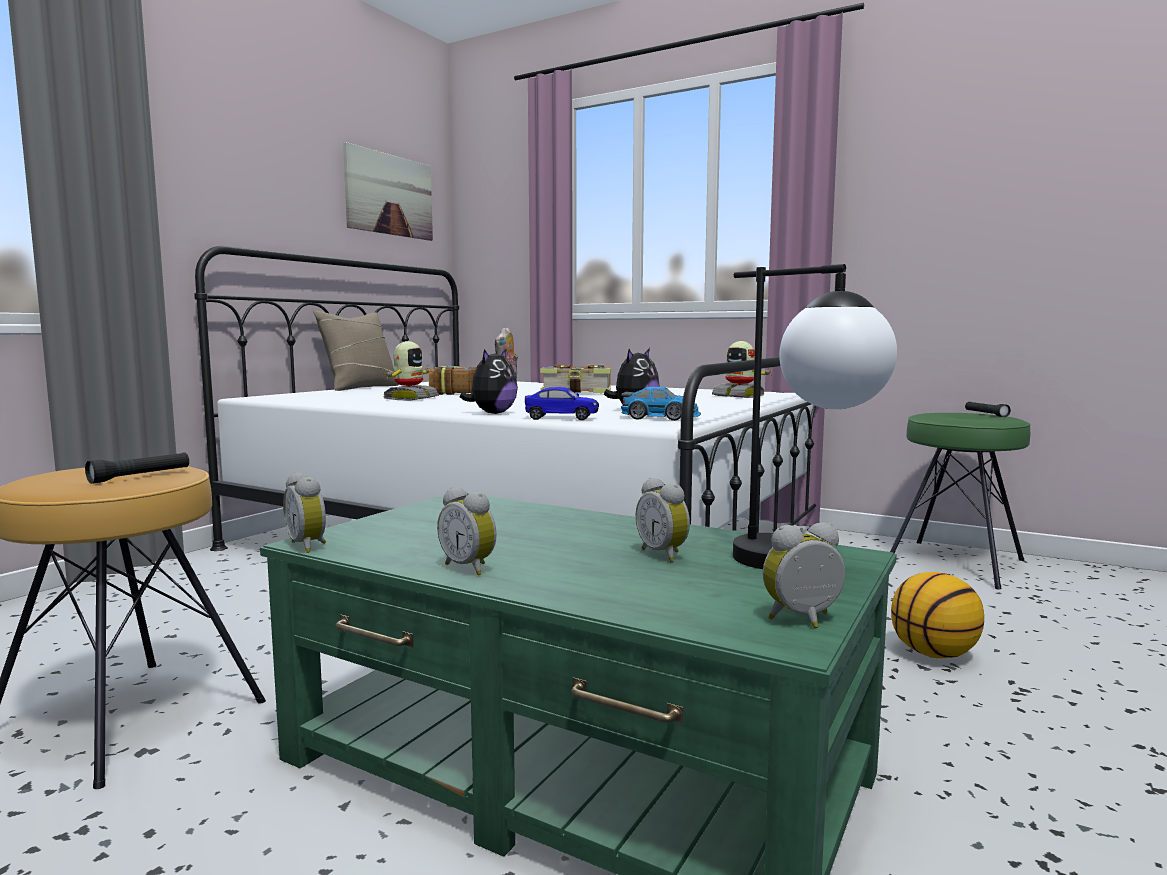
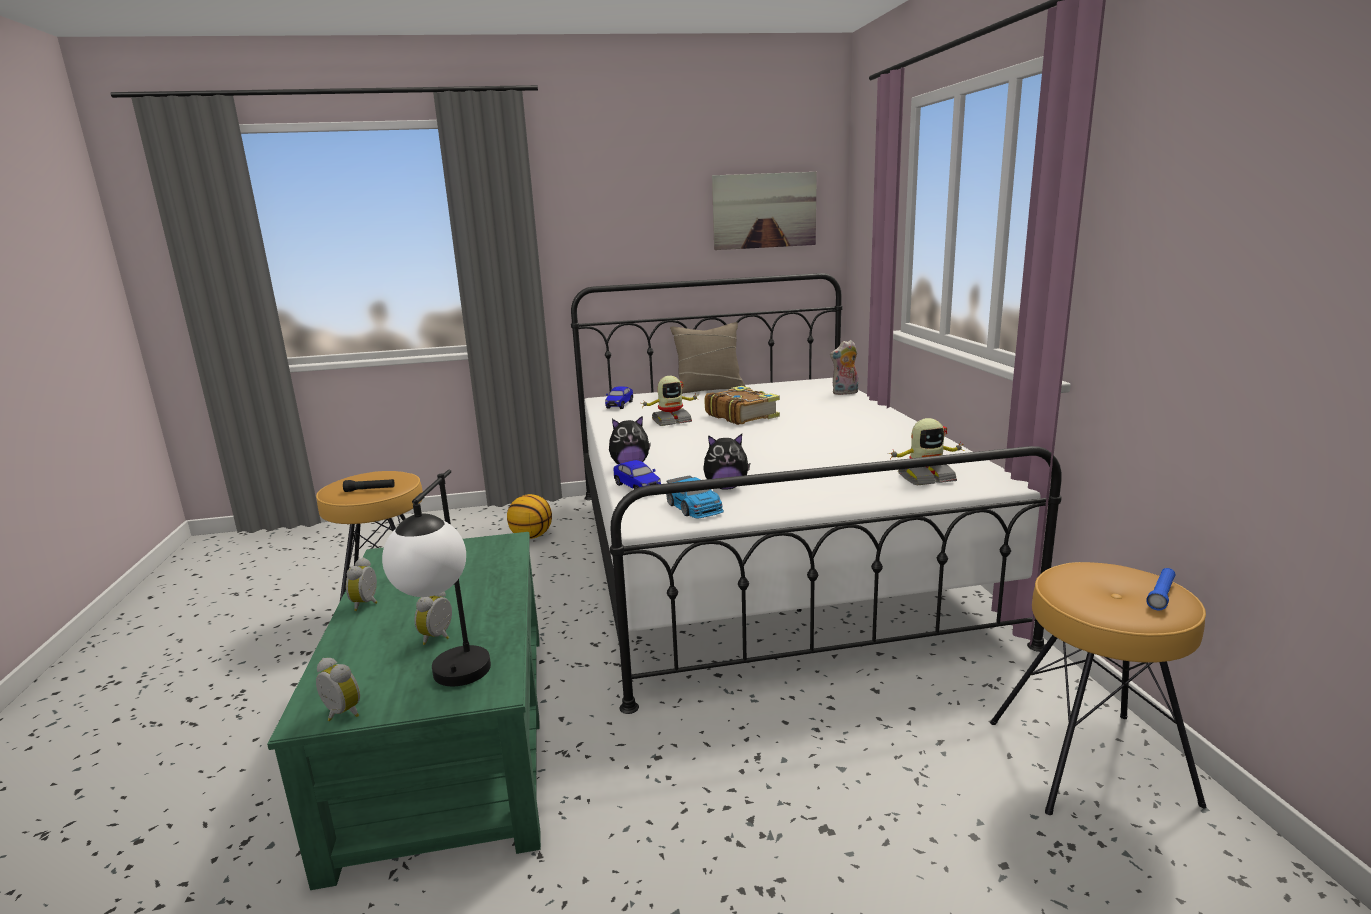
camera: 50 degrees right, 10 degrees up
alarm clock [283,472,326,553] -> none
book [540,365,611,394] -> none
toy robot [712,341,773,398] -> toy robot turned 105 degrees counterclockwise [890,418,964,485]
green stool [890,413,1031,590] -> brown stool [990,562,1207,815]
basketball [891,572,984,658] -> basketball moved to [507,494,552,539]
black flashlight [965,402,1011,417] -> blue flashlight [1146,568,1175,611]
none -> toy car [605,386,633,409]

